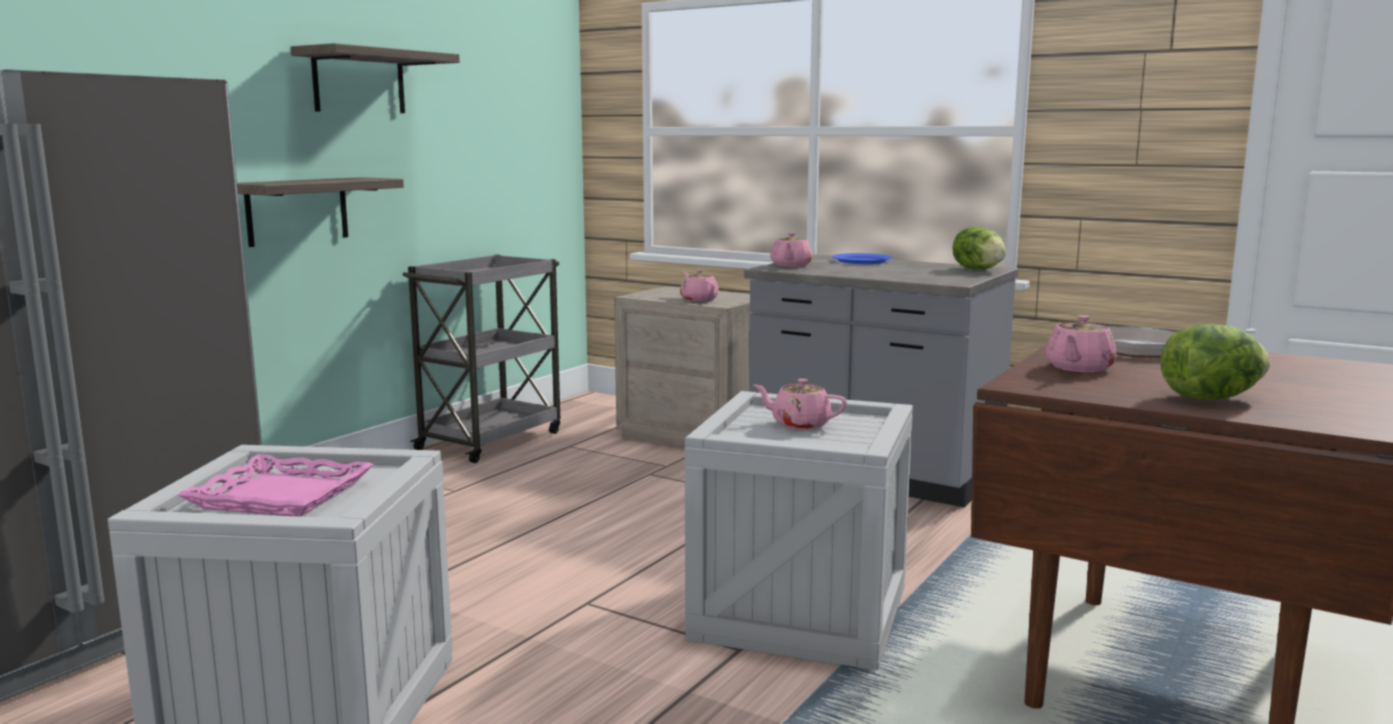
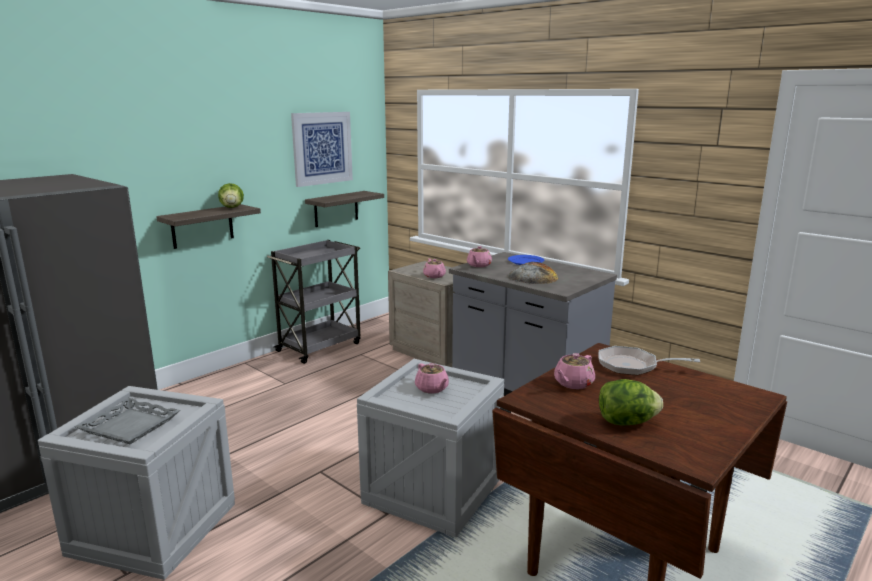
camera: 10 degrees right, 5 degrees up
pink tray [177,454,374,517] -> grey tray [75,398,180,444]
shelf [291,43,460,113] -> shelf moved to [305,191,384,227]
pink teapot [754,379,847,430] -> pink teapot turned 150 degrees counterclockwise [415,363,449,393]
lettuce [952,226,1006,270] -> lettuce moved to [218,183,244,208]
none -> picture [291,112,353,187]
none -> bread [508,262,558,284]

